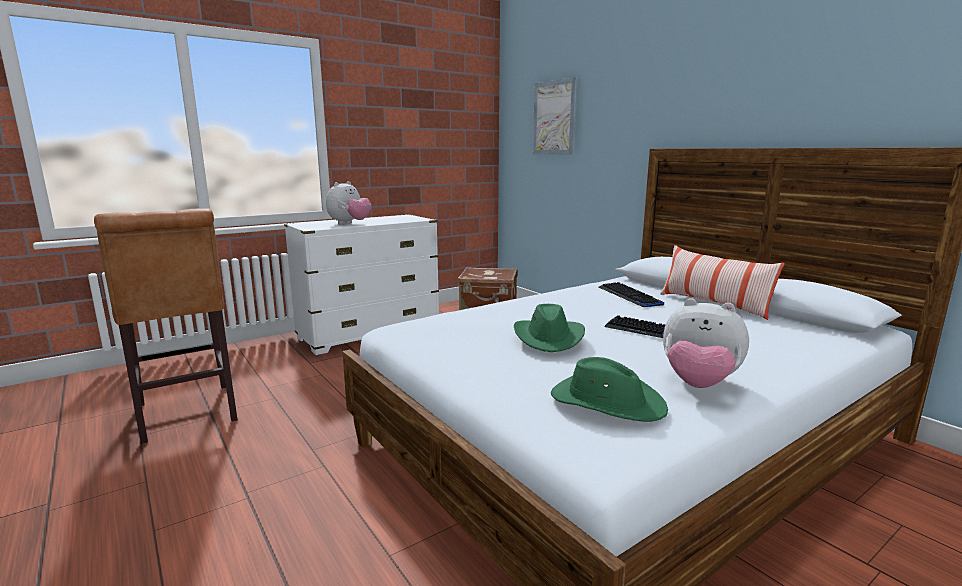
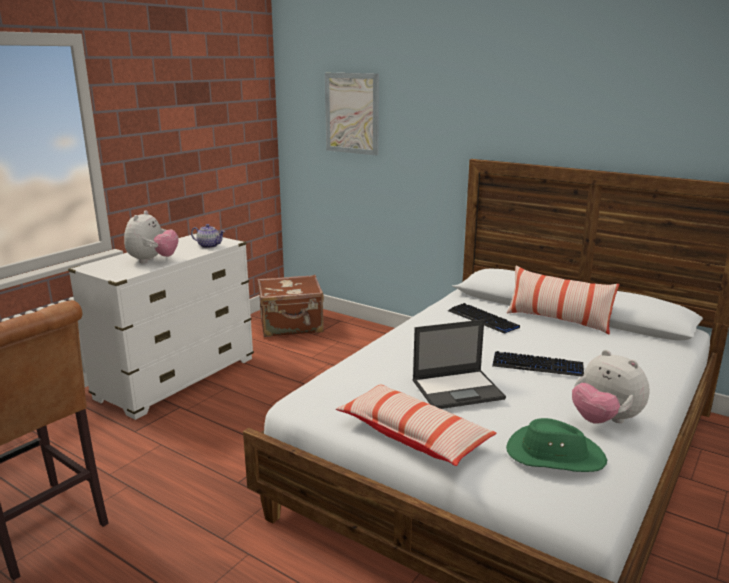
camera: 20 degrees left, 5 degrees up
green hat [514,304,585,352] -> laptop [412,319,506,409]
plush toy [663,298,749,388] -> plush toy turned 45 degrees clockwise [572,350,650,424]
none -> teapot [191,224,225,248]
none -> pillow [336,384,496,466]

